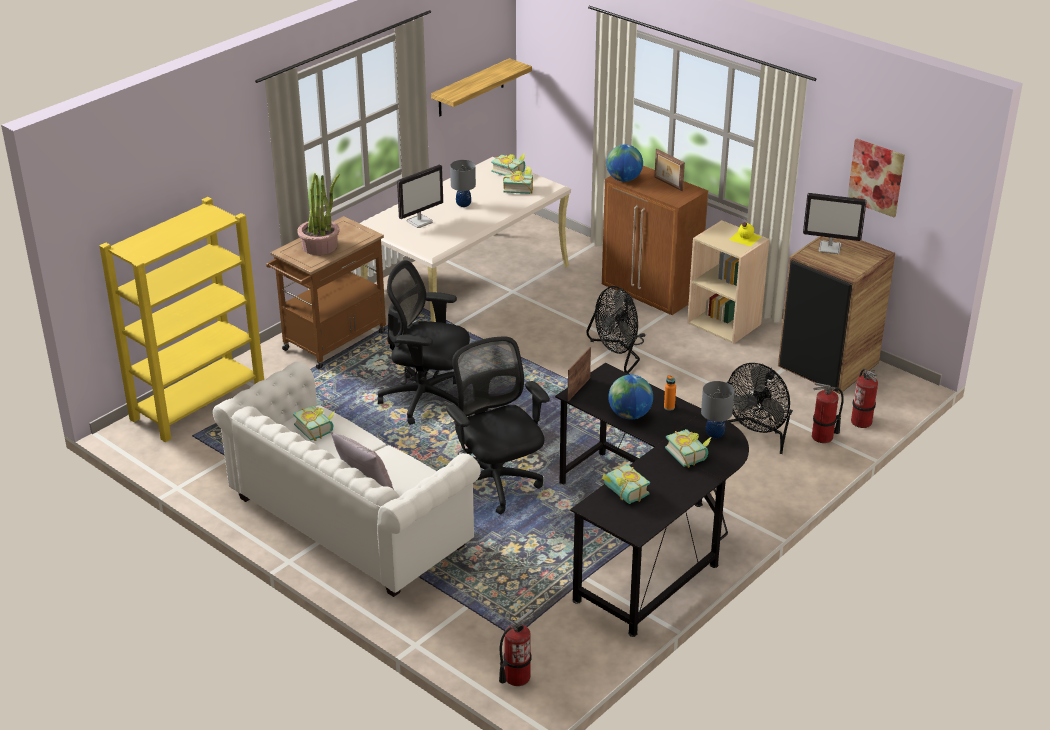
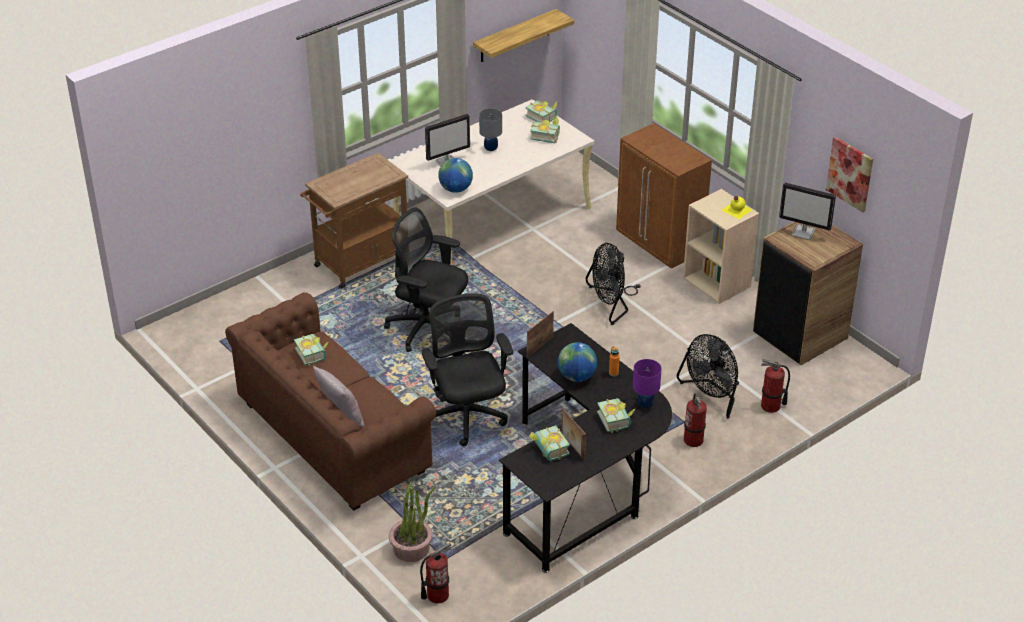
camera: 10 degrees right, 5 degrees up
yellow bookcase [99,197,264,442] -> none
white sofa [213,362,481,597] -> brown sofa [225,293,436,511]
potted plant [297,173,340,255] -> potted plant moved to [389,482,436,562]
globe [606,145,643,182] -> globe moved to [438,158,473,193]
picture frame [654,149,685,191] -> picture frame moved to [561,408,586,461]
grey table lamp [701,381,734,439] -> purple table lamp [633,359,662,408]
fire extinguisher [851,369,878,428] -> fire extinguisher moved to [684,393,707,447]

